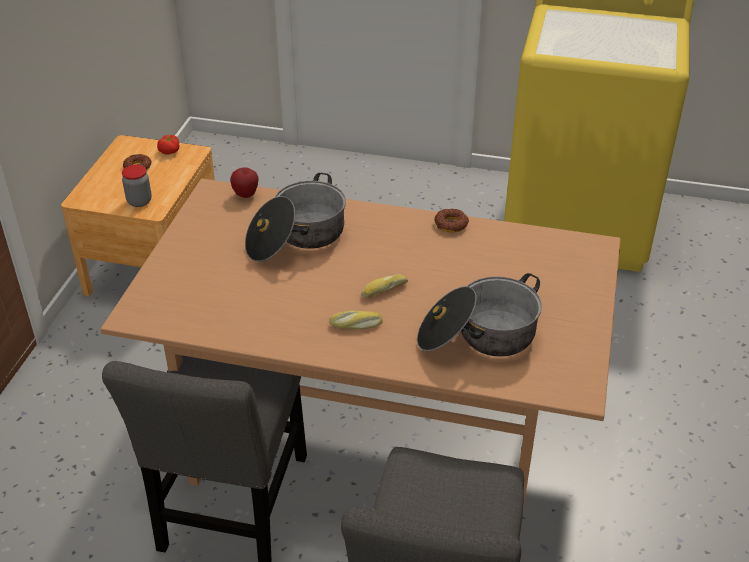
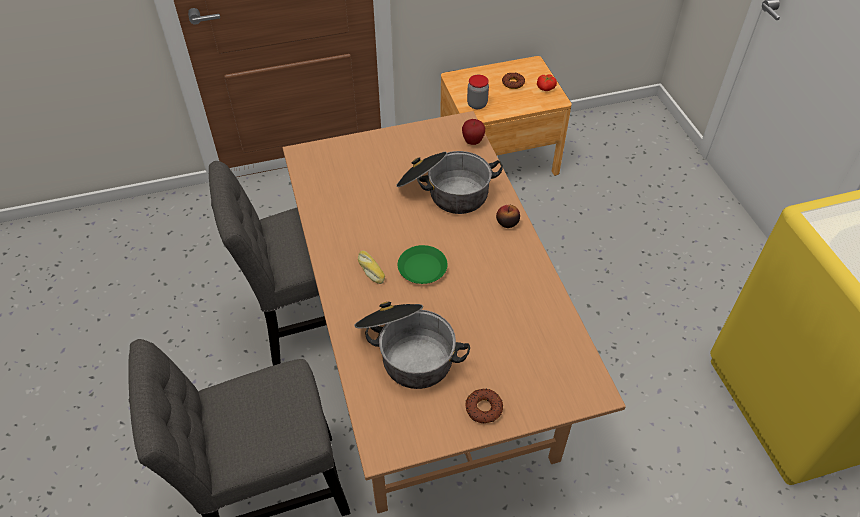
camera: 60 degrees right, 10 degrees up
bread [361,274,408,298] -> green plate [398,245,448,284]
donut [434,209,469,232] -> donut moved to [466,389,503,423]
none -> apple [496,205,520,228]

